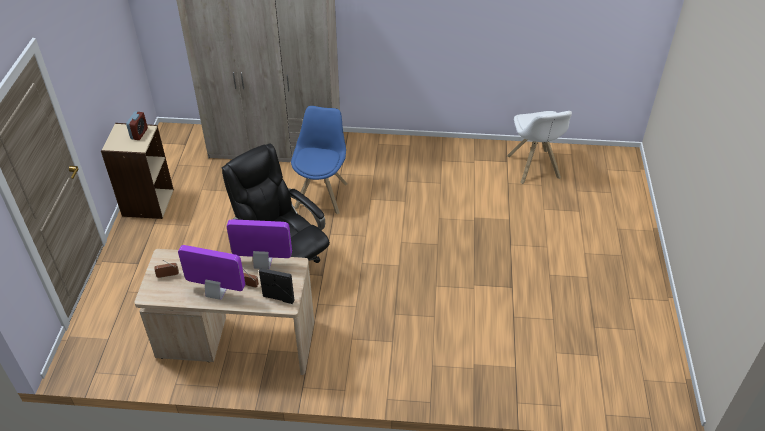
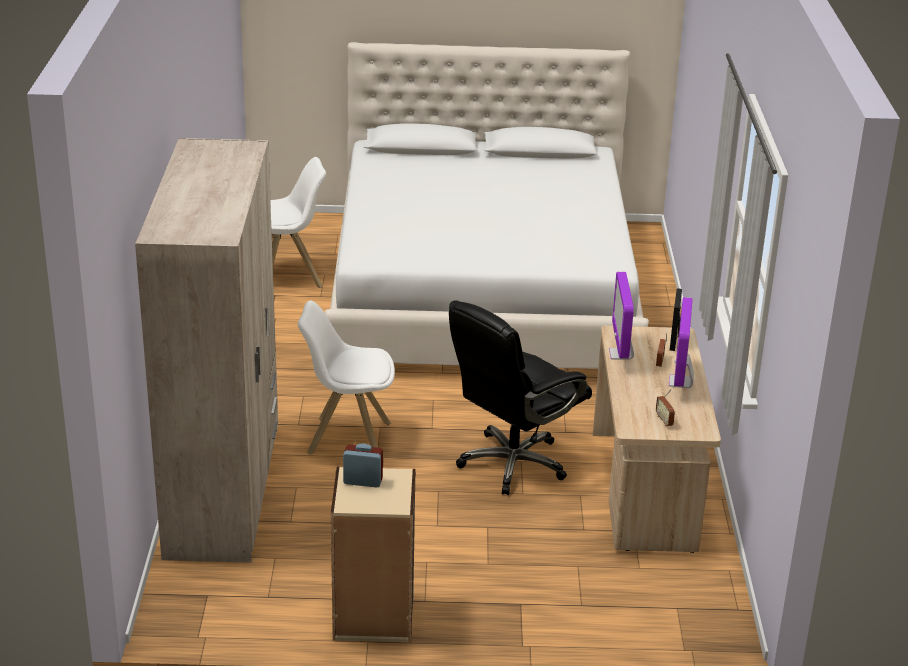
camera: 95 degrees left, 15 degrees down
blue chair [291,106,348,214] -> white chair [298,300,395,455]
none -> white bed [325,42,649,369]

